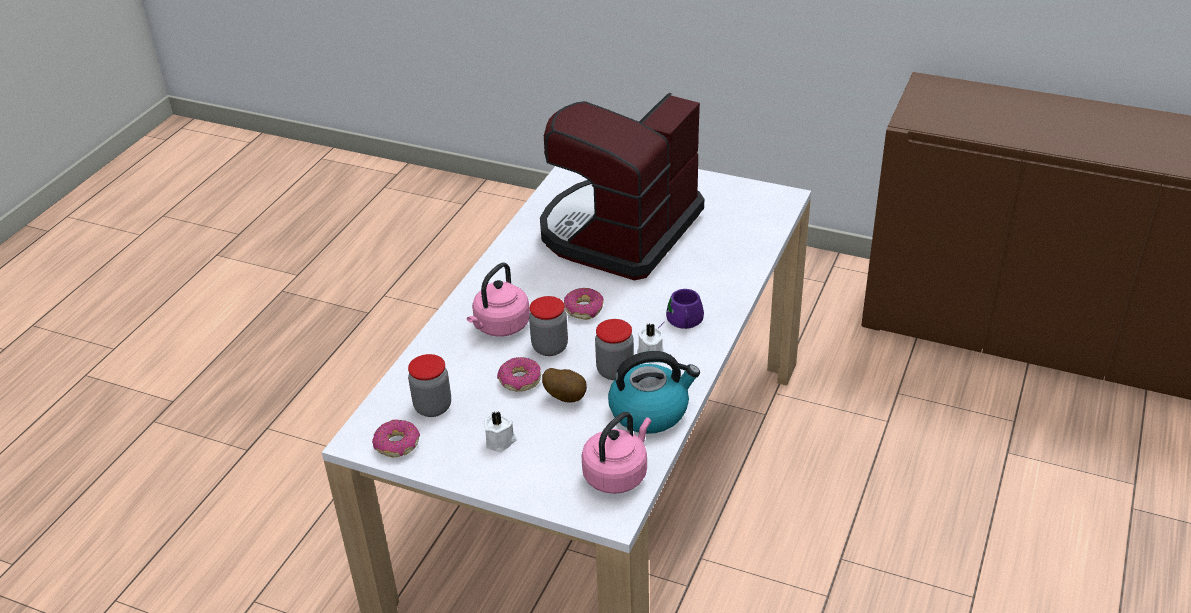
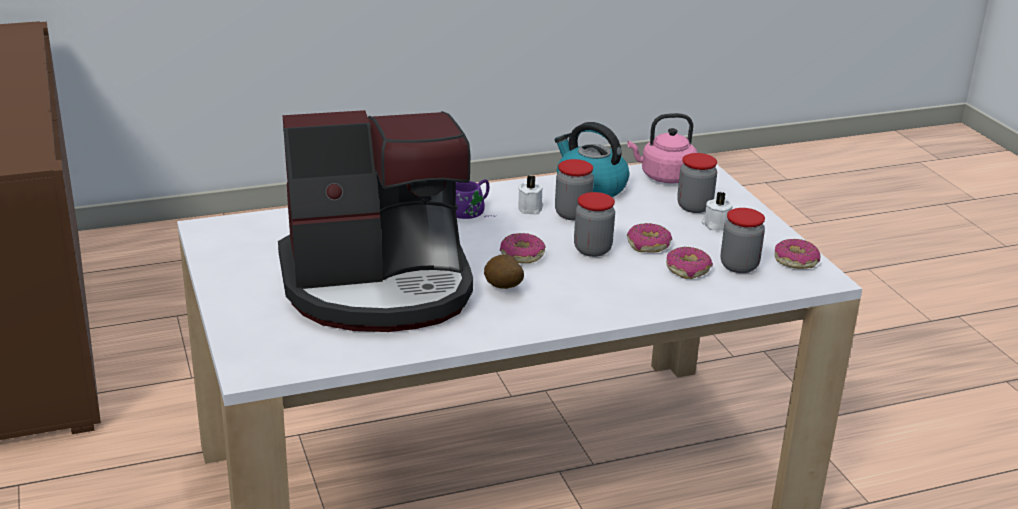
camera: 135 degrees left, 10 degrees down
pink kettle [467,263,530,337] -> none
potato [542,368,587,403] -> potato moved to [484,254,524,289]
none -> donut [666,247,713,279]
none -> jar [677,153,717,213]

